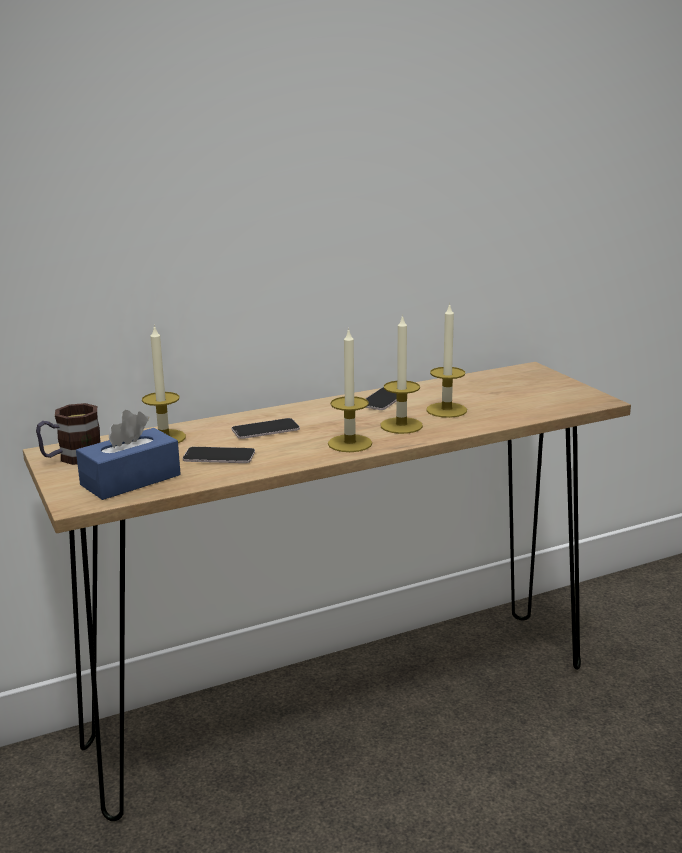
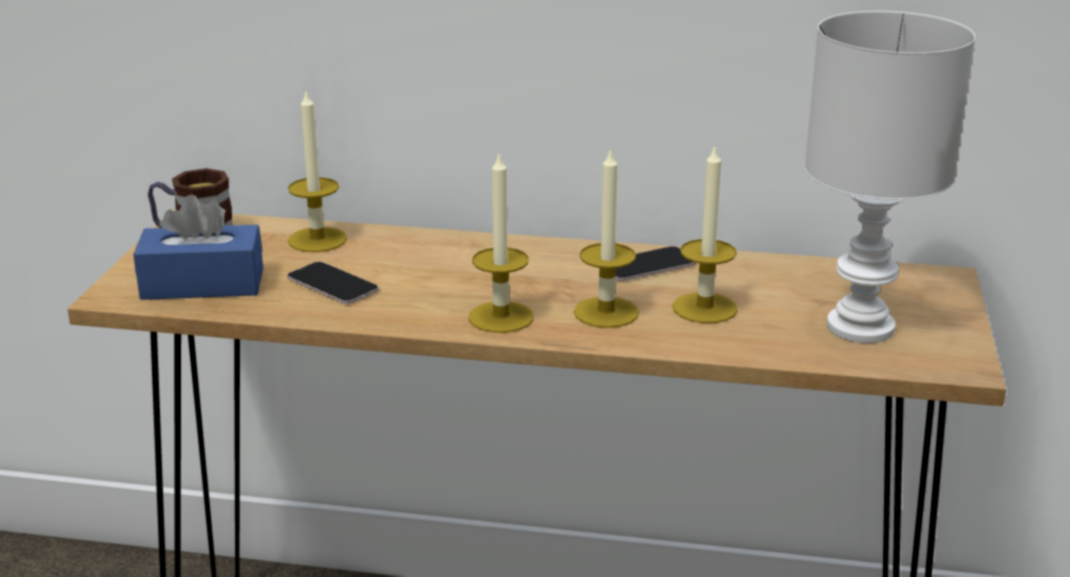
camera: 35 degrees right, 5 degrees up
phone [232,418,300,439] -> none
none -> white table lamp [805,11,976,343]

